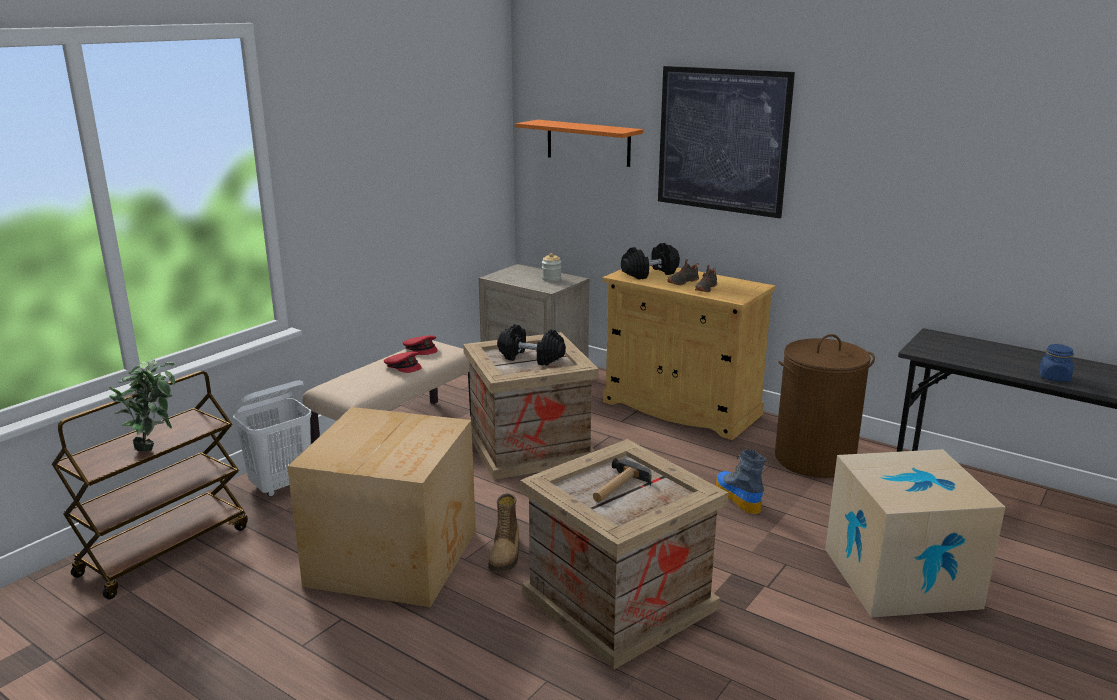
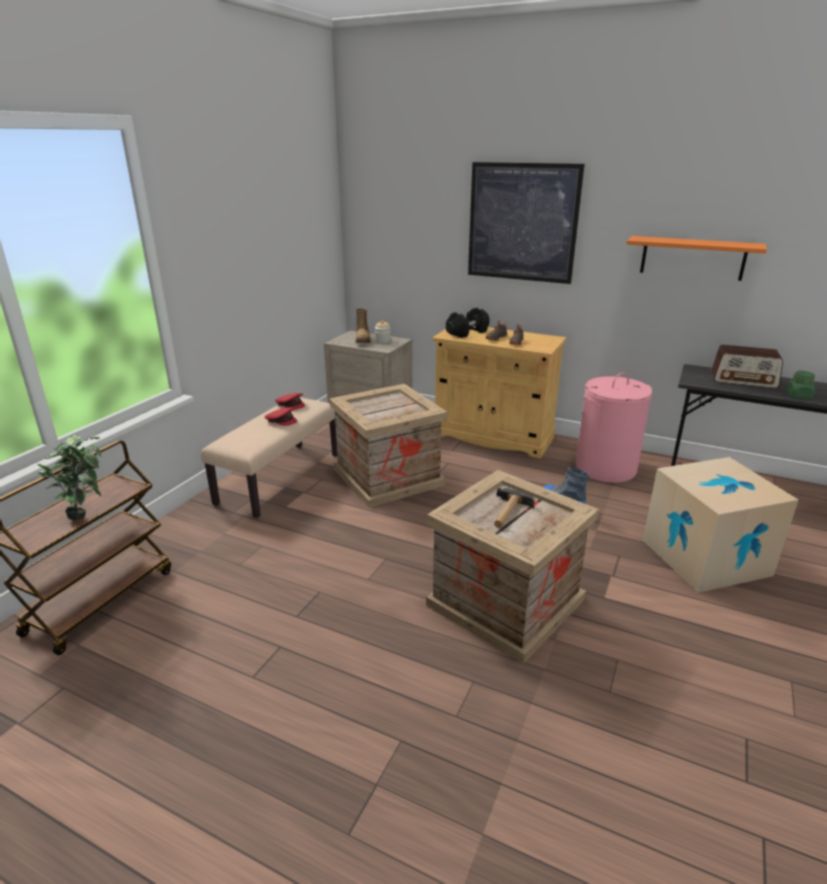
camera: 10 degrees left, 5 degrees up
white laundry basket [233,380,312,497] -> none
cardboard box [287,407,476,607] -> none
boot [488,493,519,573] -> boot moved to [355,308,371,343]
black dumbbell [497,324,566,366] -> none
orange shelf [516,120,644,167] -> orange shelf moved to [626,236,767,281]
brown laundry basket [775,334,875,478] -> pink laundry basket [576,373,653,483]
blue jar [1039,344,1074,382] -> green jar [786,371,815,399]
none -> radio [711,345,783,388]

